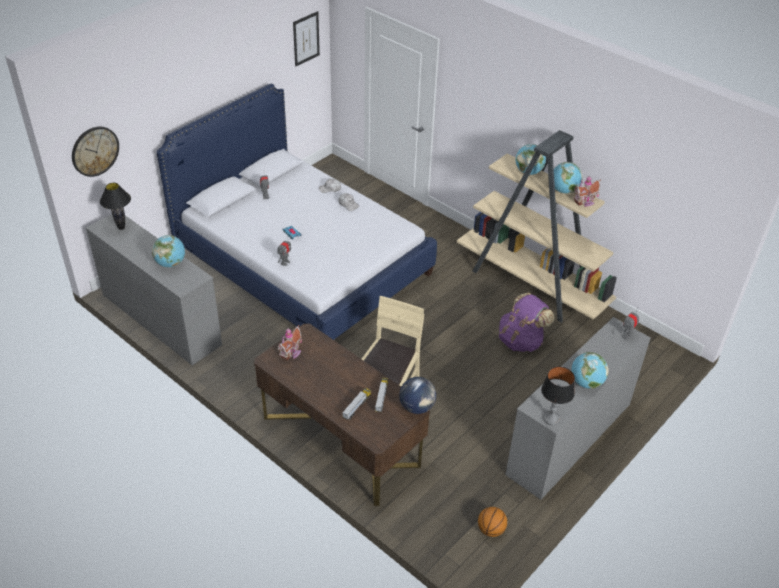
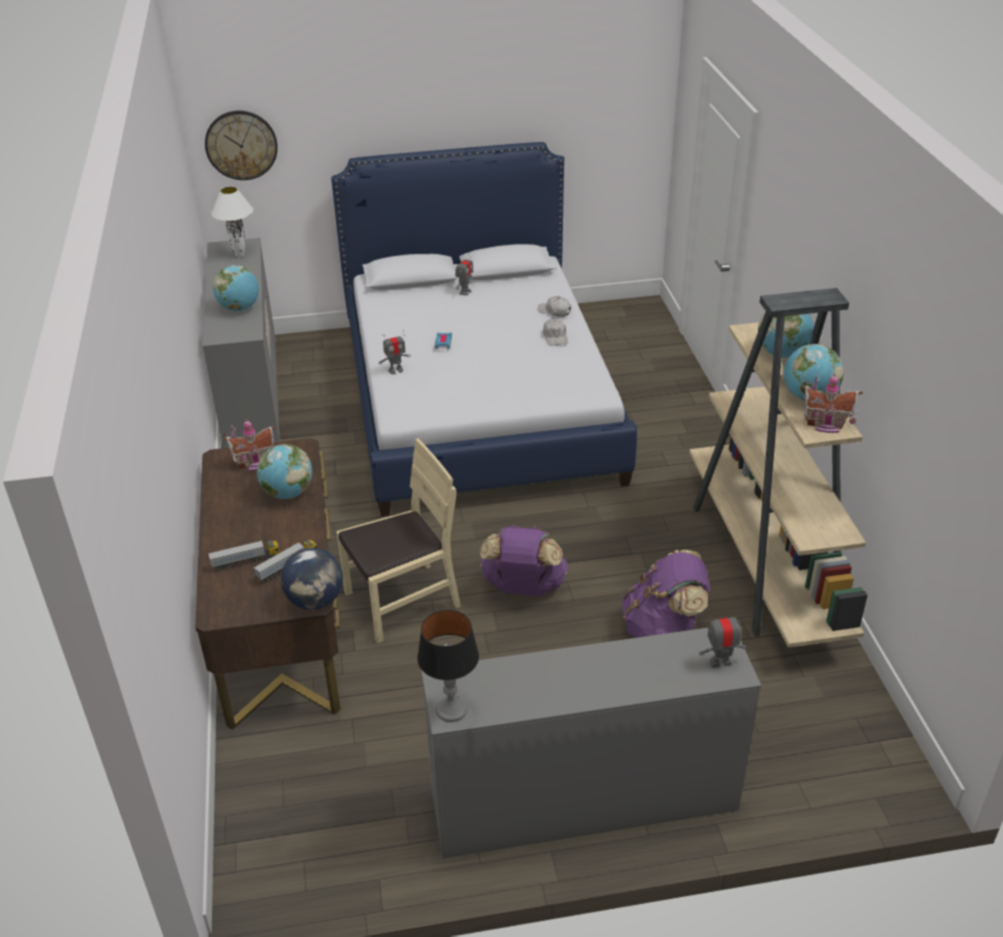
camera: 40 degrees right, 5 degrees down
black table lamp [100,183,131,230] -> white table lamp [211,186,253,257]
picture [293,11,320,67] -> none
basketball [478,507,507,537] -> none
globe [571,352,609,389] -> globe moved to [257,444,312,499]
none -> purple backpack [480,525,569,596]

